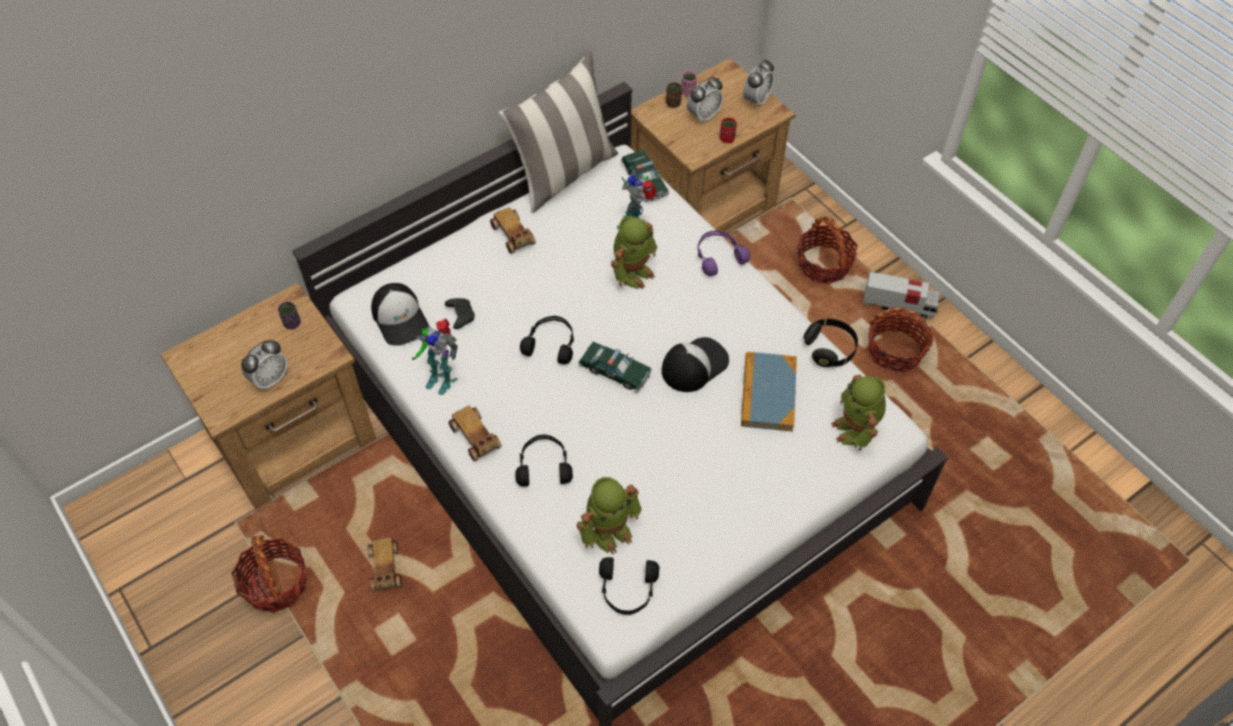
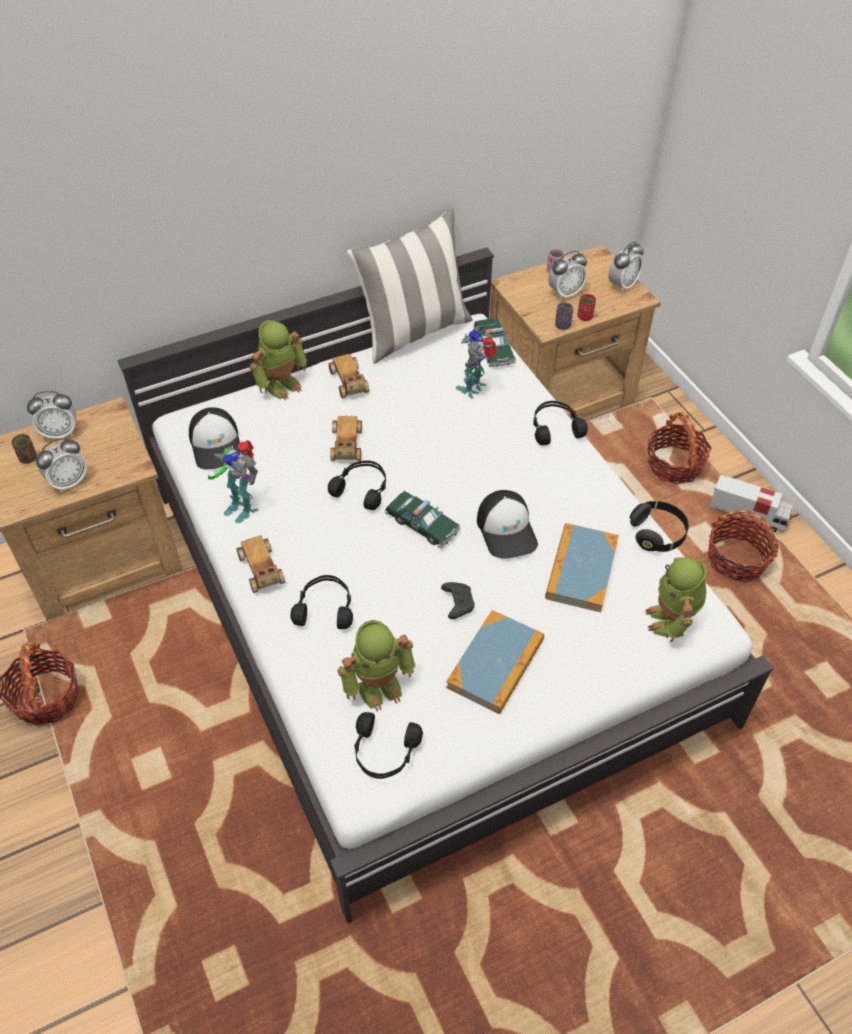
camera: 10 degrees right, 5 degrees down
purple cup [278,302,301,329] -> purple cup moved to [555,303,573,330]
toy car [368,537,402,591] -> toy car moved to [330,416,362,461]
black game controller [445,298,475,329] -> black game controller moved to [441,582,475,619]
toy robot [611,216,657,289] -> toy robot moved to [249,320,307,400]
cap [662,337,729,392] -> cap turned 105 degrees clockwise [477,490,538,559]
brown cup [666,82,682,108] -> brown cup moved to [11,434,37,464]
purple headphones [698,231,750,276] -> black headphones [533,401,588,445]
none -> alarm clock [27,391,76,440]
none -> book [446,610,544,714]

